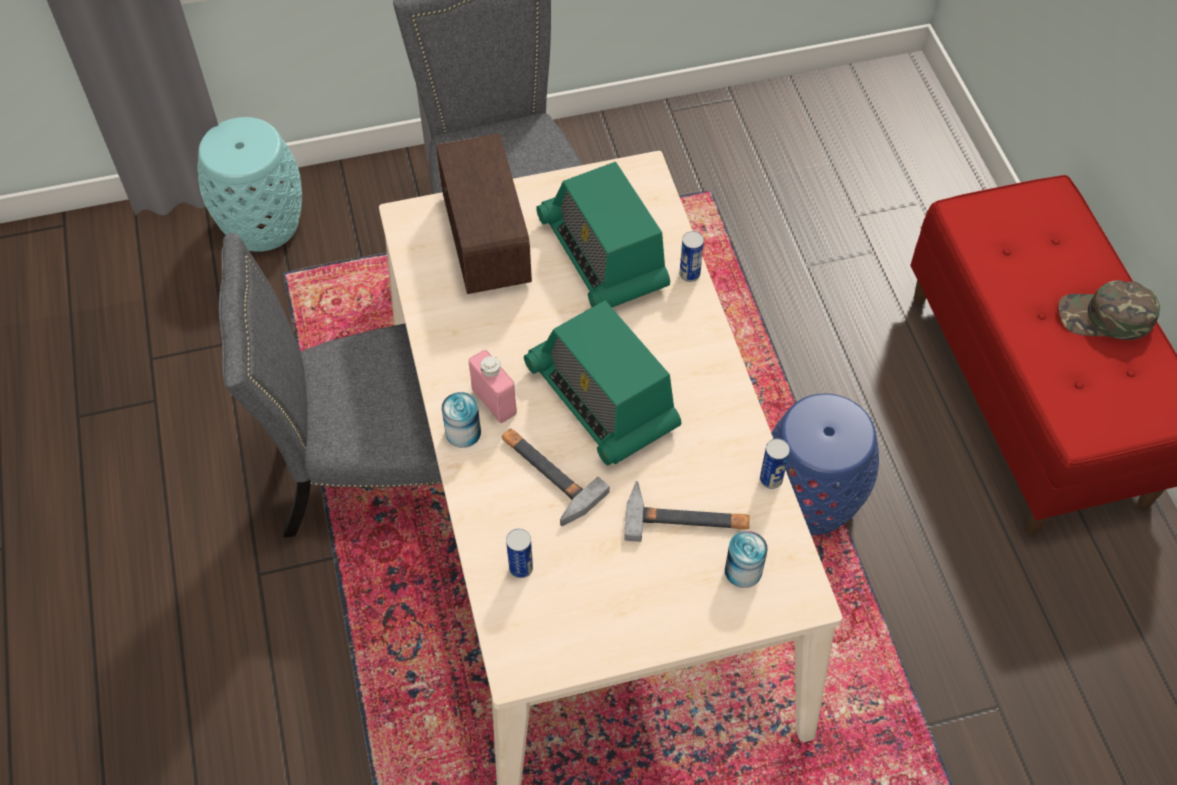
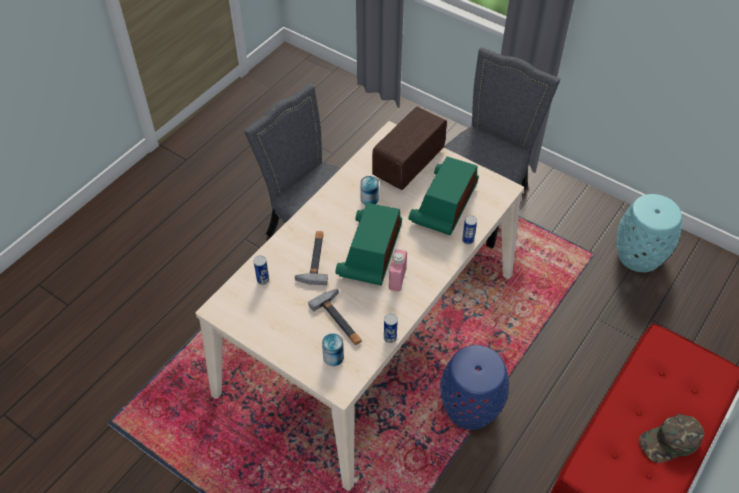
camera: 50 degrees right, 5 degrees down
turquoise stool [197,117,302,252] -> turquoise stool moved to [617,194,682,272]
can [442,392,481,448] -> can moved to [360,176,379,205]
pink bottle [469,350,517,423] -> pink bottle moved to [389,249,407,292]
green cap [1058,280,1160,340] -> green cap turned 75 degrees counterclockwise [639,414,704,463]

